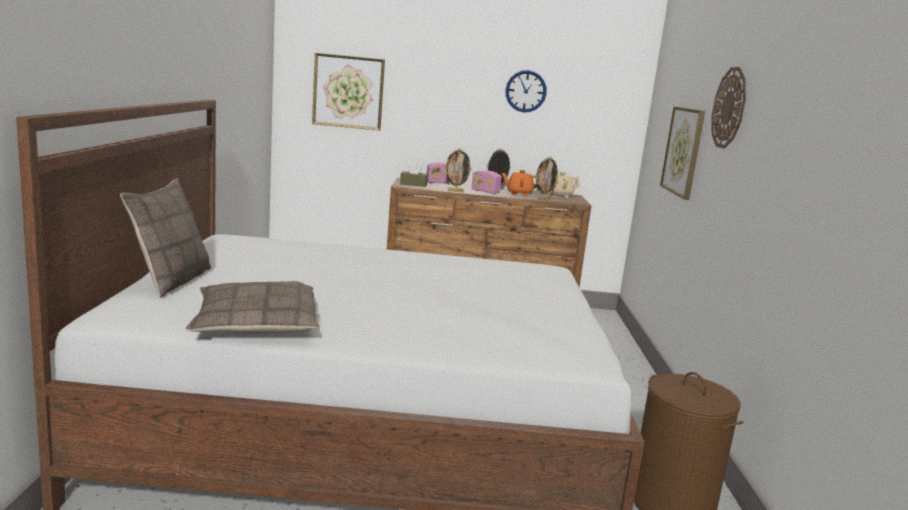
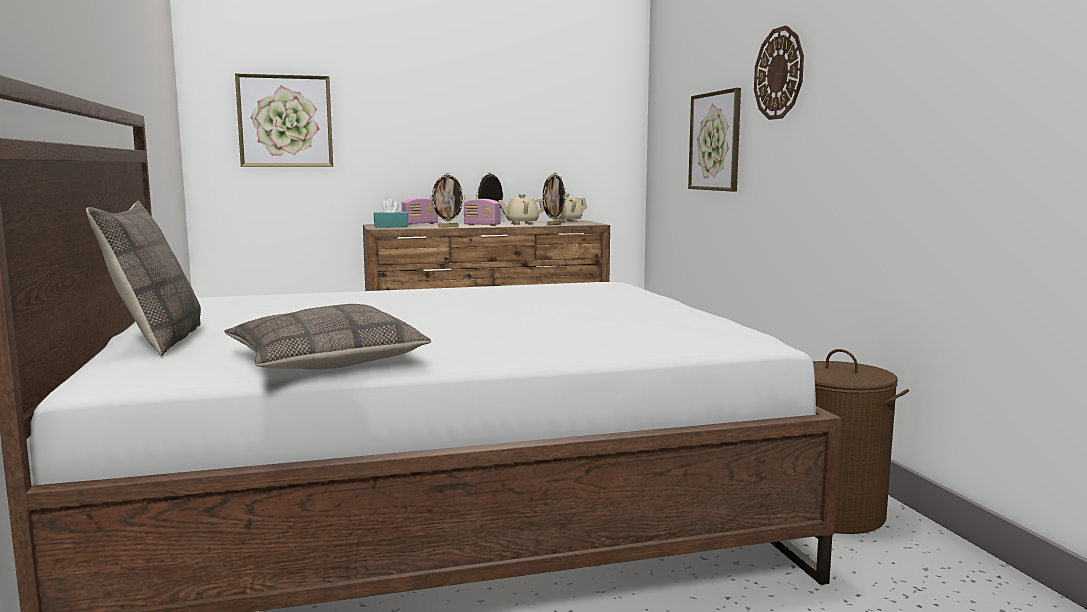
camera: 15 degrees left, 5 degrees down
brown tissue box [400,162,428,187] -> turquoise tissue box [374,198,408,228]
orange teapot [502,170,537,197] -> beige teapot [498,194,545,225]
wall clock [505,70,547,112] -> none

